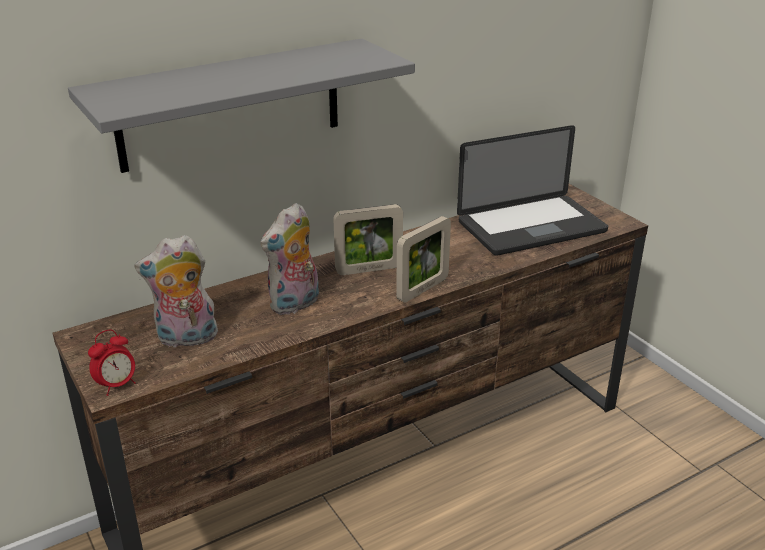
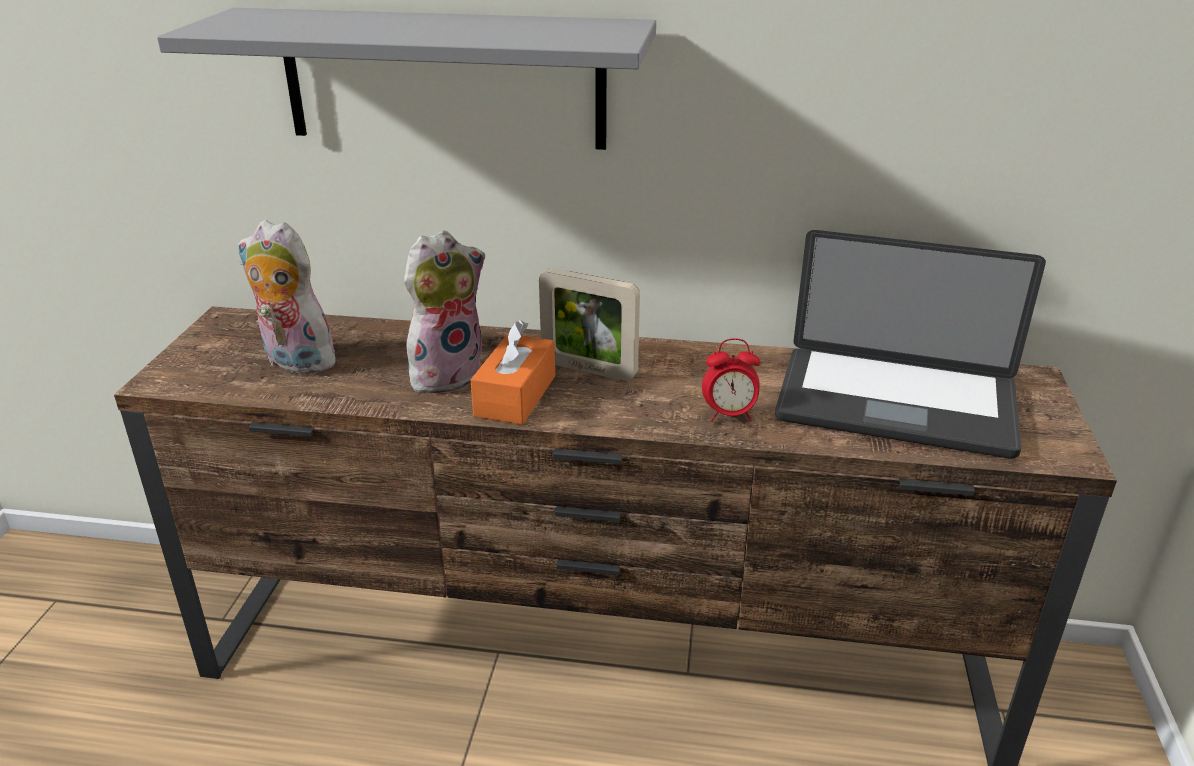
camera: 40 degrees right, 0 degrees up
alarm clock [88,330,136,396] -> alarm clock moved to [702,338,761,422]
plush toy [260,203,319,315] -> plush toy turned 150 degrees clockwise [404,230,485,395]
picture frame [396,216,451,303] -> none
none -> orange tissue box [470,320,555,425]

